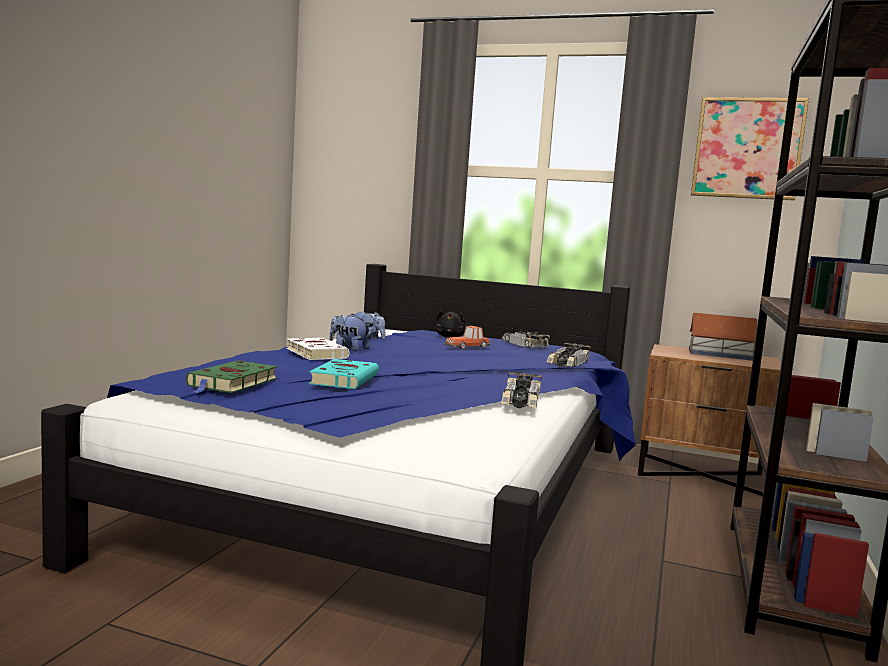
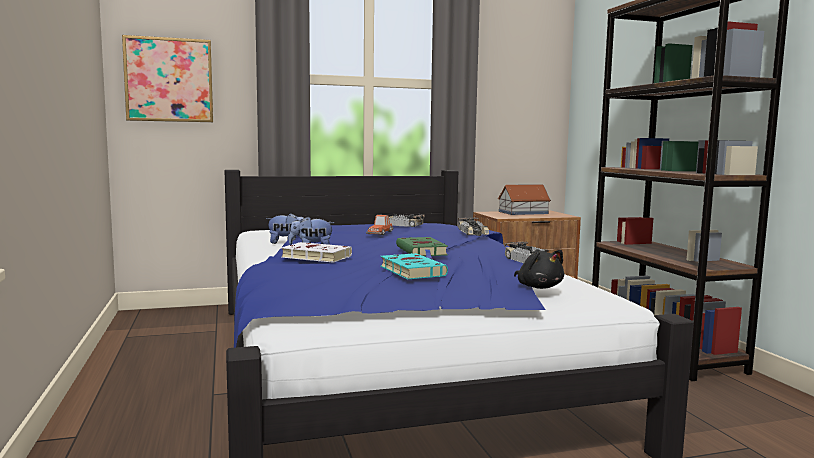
camera: 35 degrees left, 0 degrees up
green book [186,361,278,393] -> green book moved to [396,237,448,259]
black plush toy [435,310,466,338] -> black plush toy moved to [514,250,565,289]
picture [691,97,809,200] -> picture moved to [122,35,213,122]

